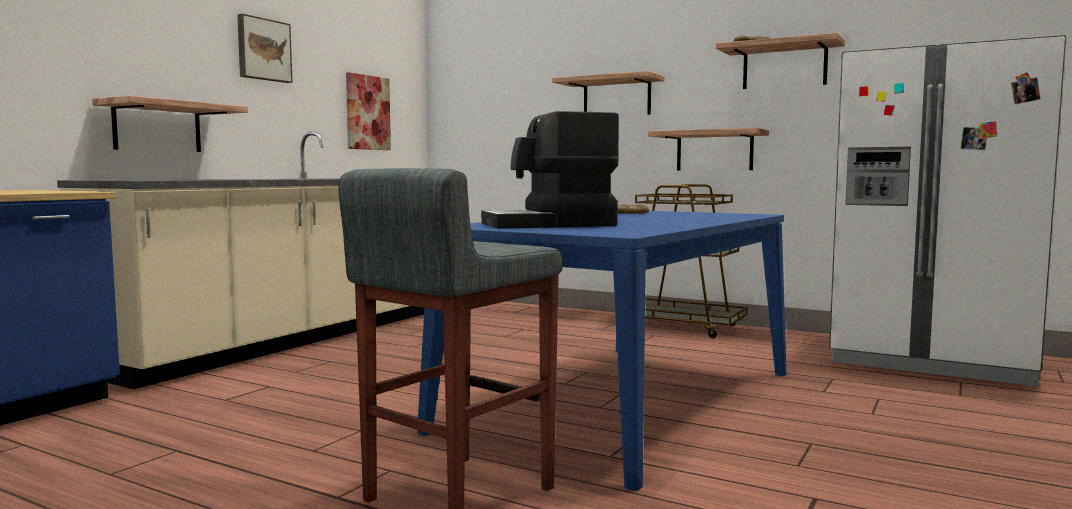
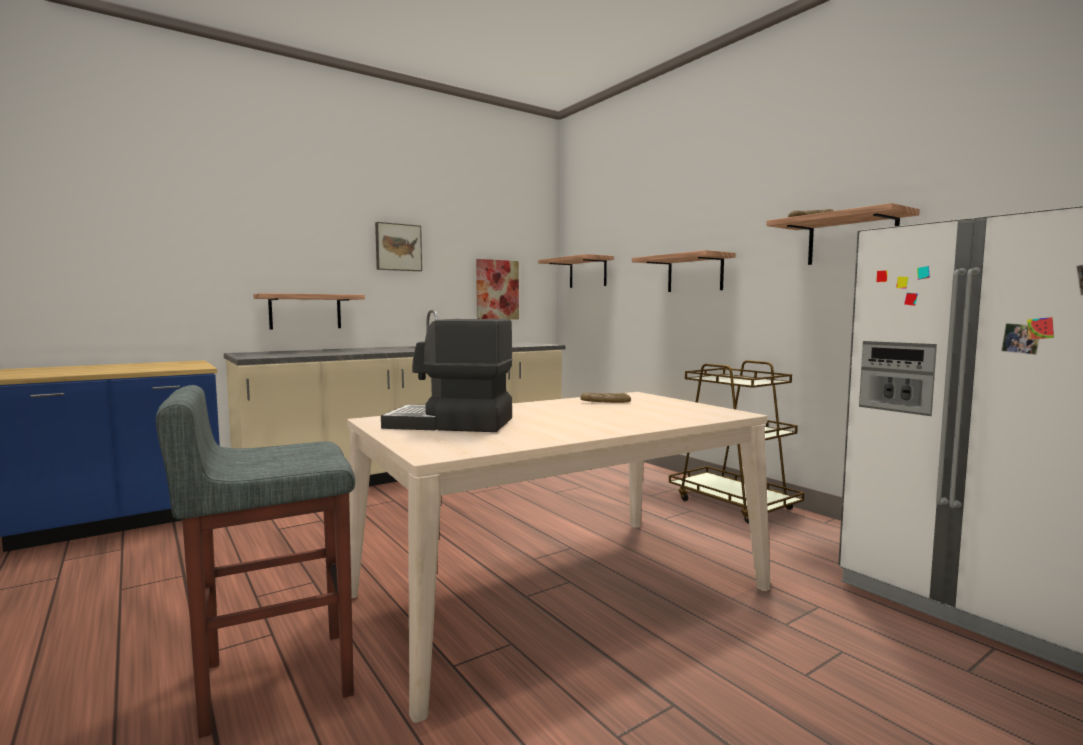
camera: 25 degrees right, 0 degrees up
blue dining table [417,211,787,491] -> beige dining table [347,392,771,723]
shelf [648,128,769,170] -> shelf moved to [538,254,614,288]

